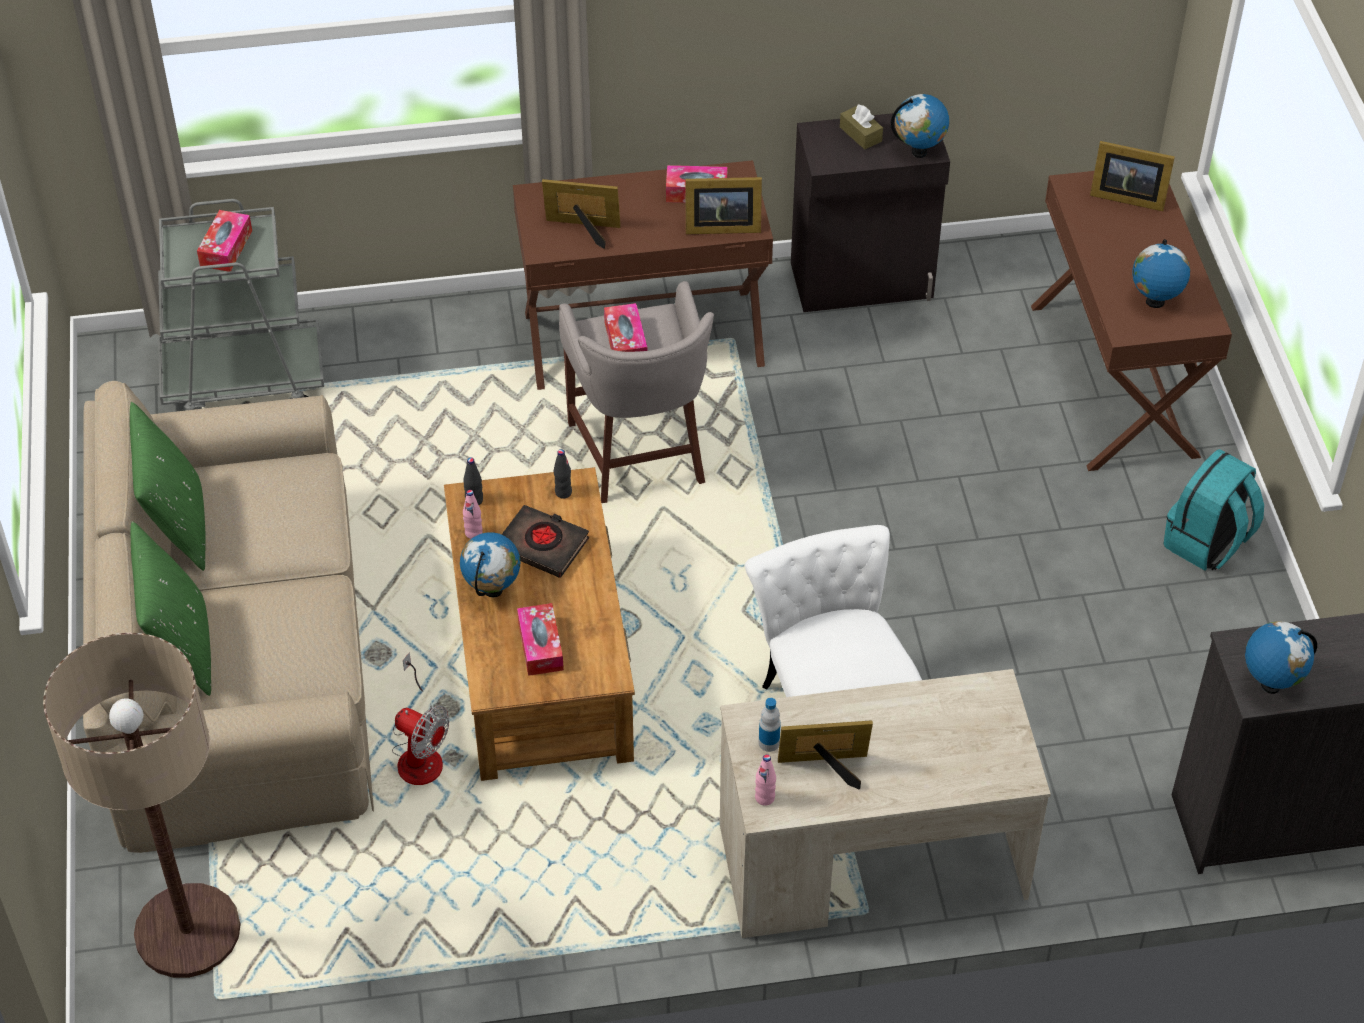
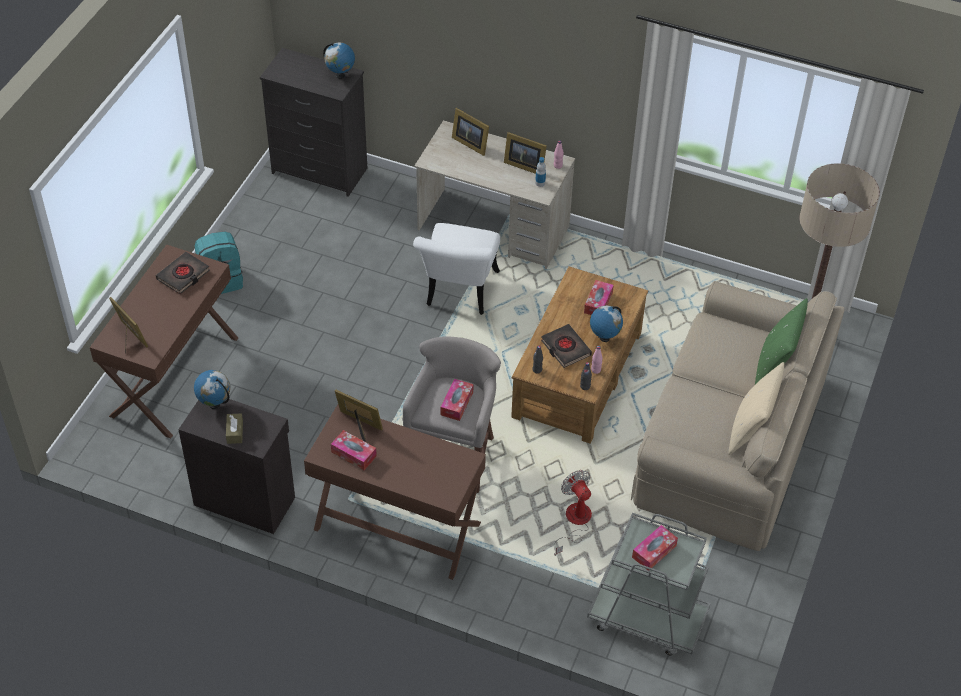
camera: 150 degrees left, 0 degrees up
green pillow [130,402,206,571] -> beige pillow [728,362,784,455]
fan [392,652,450,785] -> fan moved to [554,470,592,556]
picture frame [542,179,621,249] -> picture frame moved to [452,108,489,156]
globe [1132,239,1190,308] -> black book [156,252,210,294]

